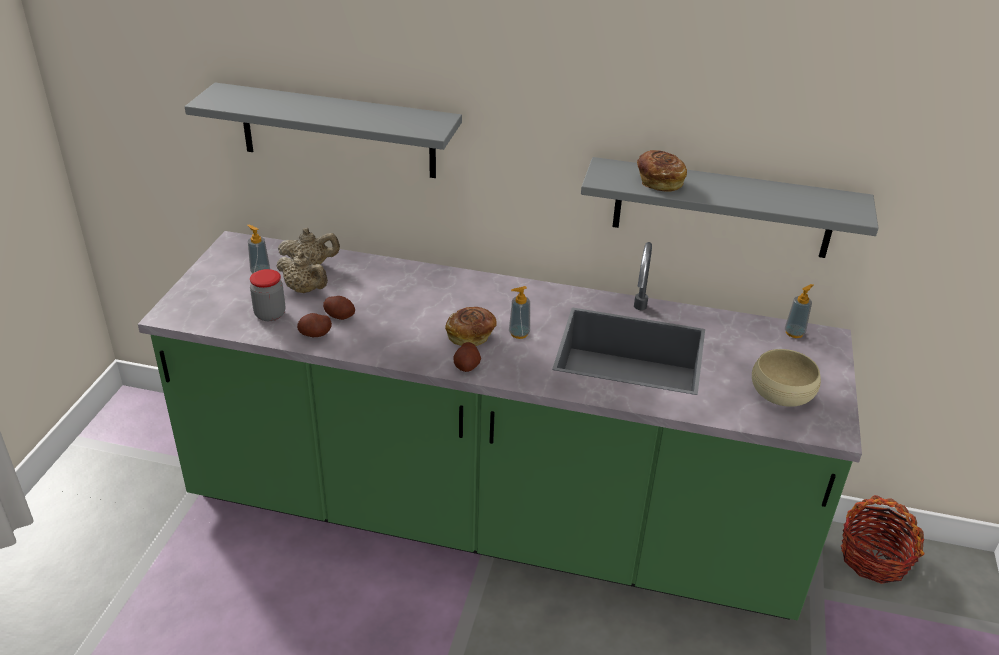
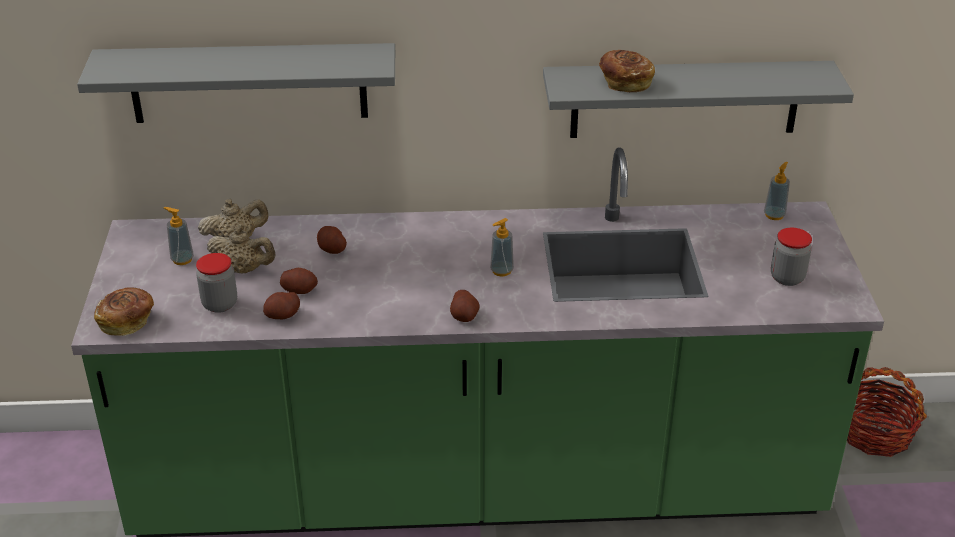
camera: 15 degrees left, 0 degrees up
bread [445,307,497,346] -> bread moved to [94,287,154,336]
beige bowl [752,349,821,407] -> jar [771,228,812,286]
none -> potato [317,226,347,254]

